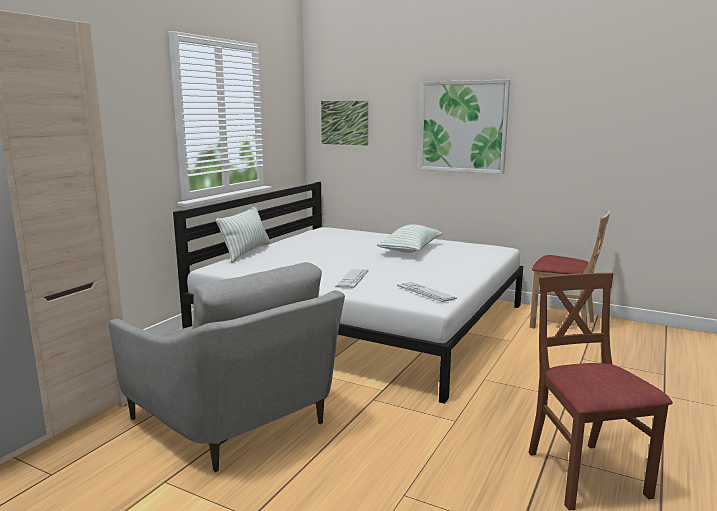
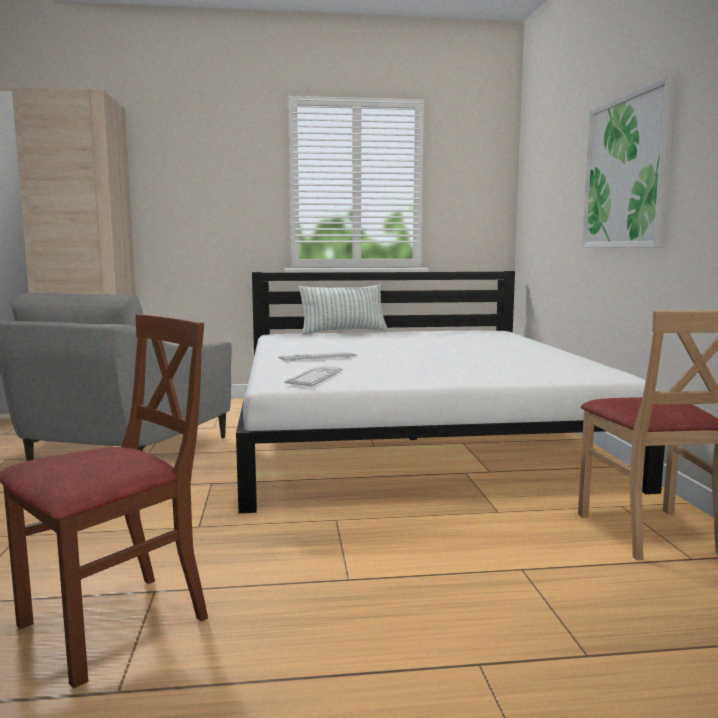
camera: 55 degrees right, 5 degrees down
picture [321,101,368,146] -> none
pillow [377,224,442,253] -> none

